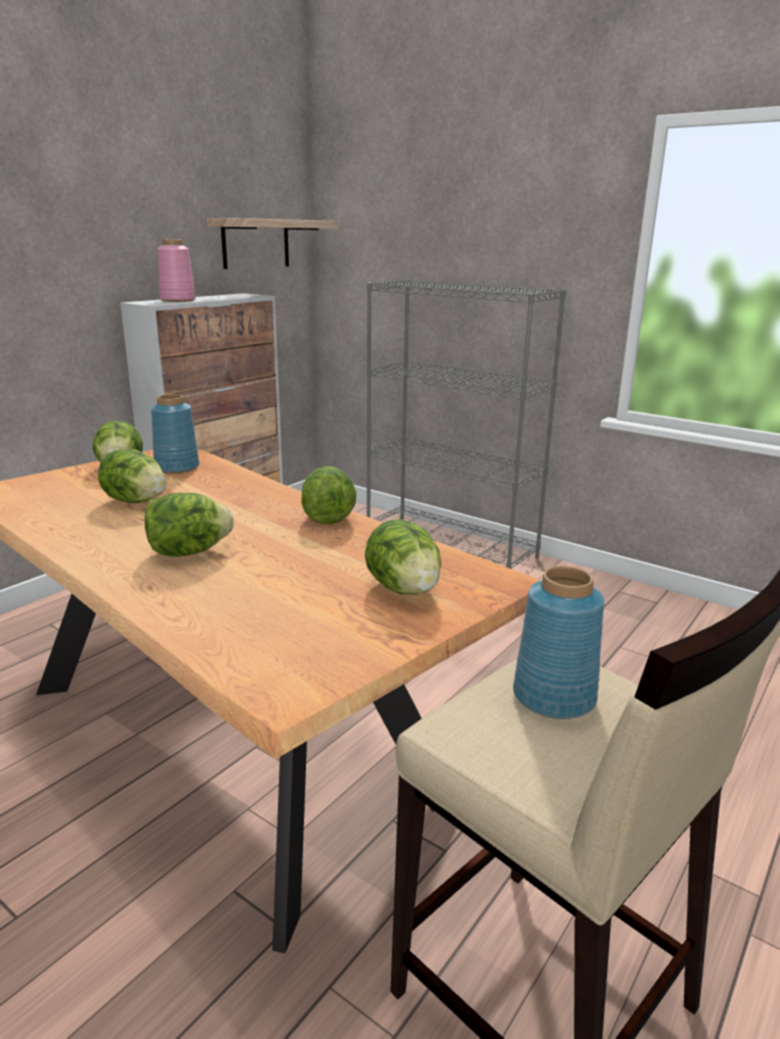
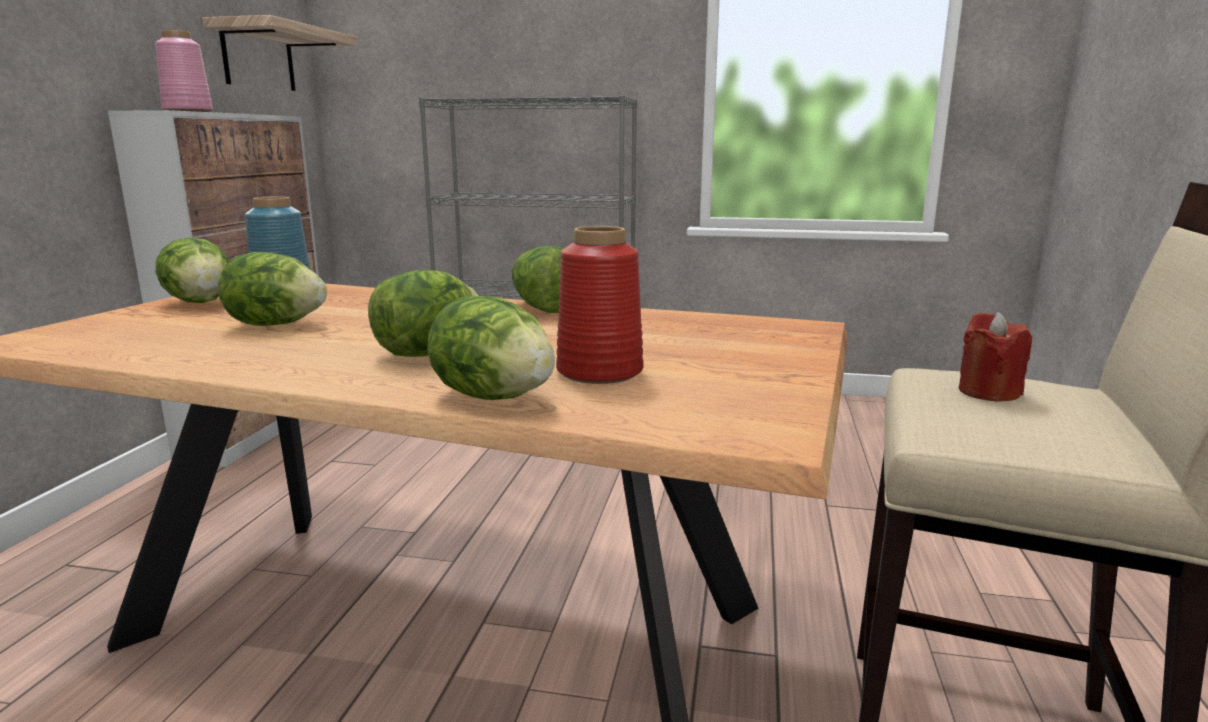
camera: 25 degrees left, 5 degrees down
lettuce [365,519,441,594] -> lettuce moved to [427,296,555,400]
blue vase [513,566,604,719] -> red candle [959,312,1032,402]
none -> red vase [556,226,644,384]

